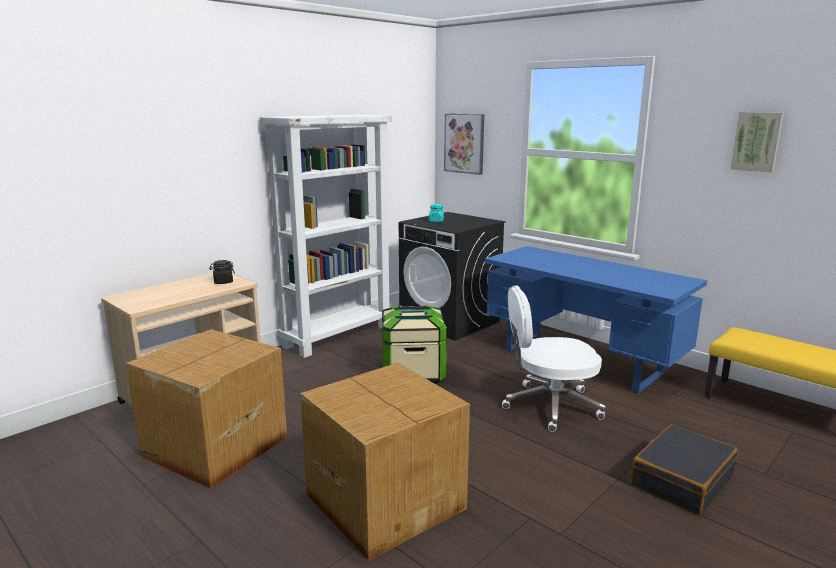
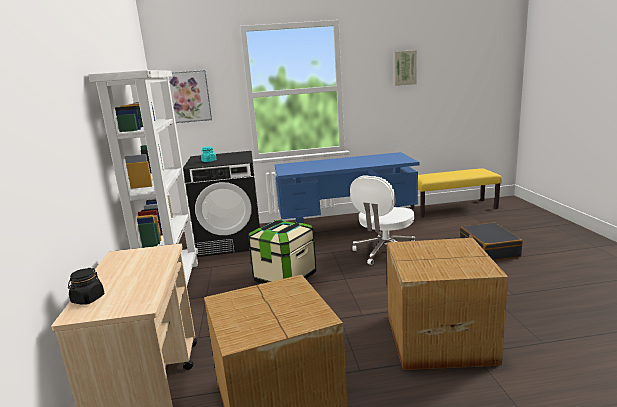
camera: 50 degrees left, 0 degrees up
black jar [209,260,235,284] -> black jar moved to [68,268,104,305]

